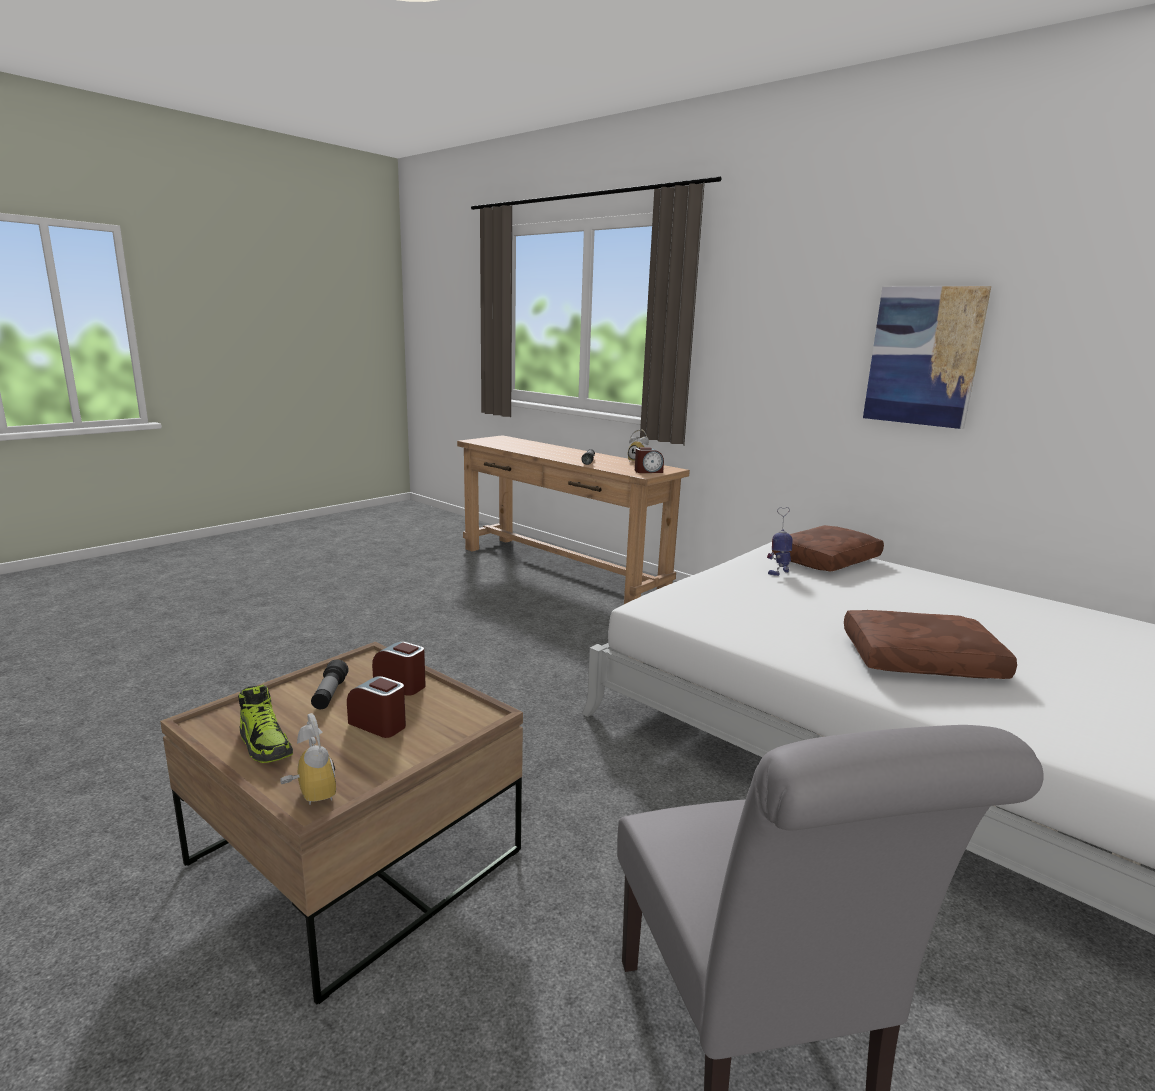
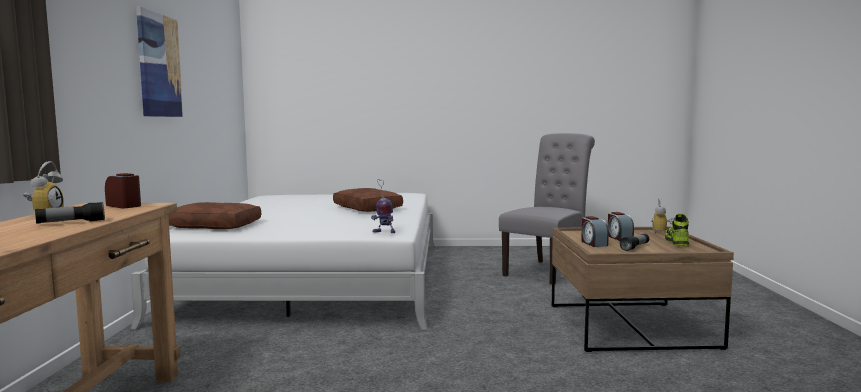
camera: 130 degrees left, 10 degrees down
toy robot [767,507,793,576] -> toy robot moved to [371,179,395,233]

